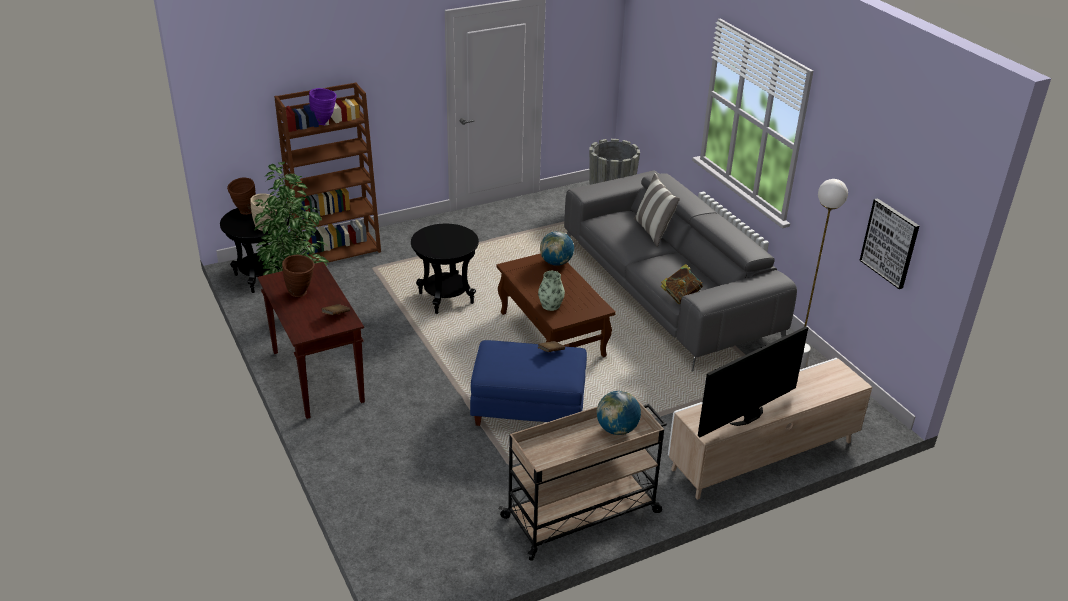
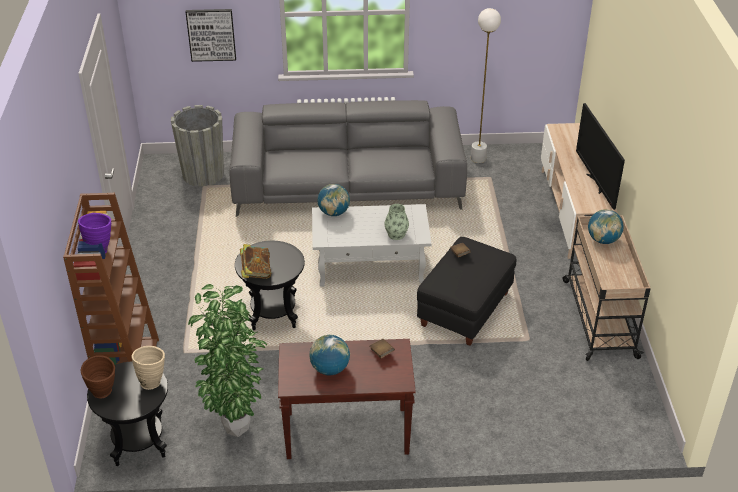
camera: 65 degrees left, 5 degrees up
brown vase [282,255,315,297] -> globe [309,335,350,375]
blue ottoman [470,340,587,426] -> black ottoman [417,237,517,346]
brown coffee table [497,253,616,357] -> white coffee table [312,204,432,287]
pillow [634,173,680,247] -> none
book [661,264,703,304] -> book moved to [240,244,271,279]
picture [859,198,919,289] -> picture moved to [186,9,236,62]

